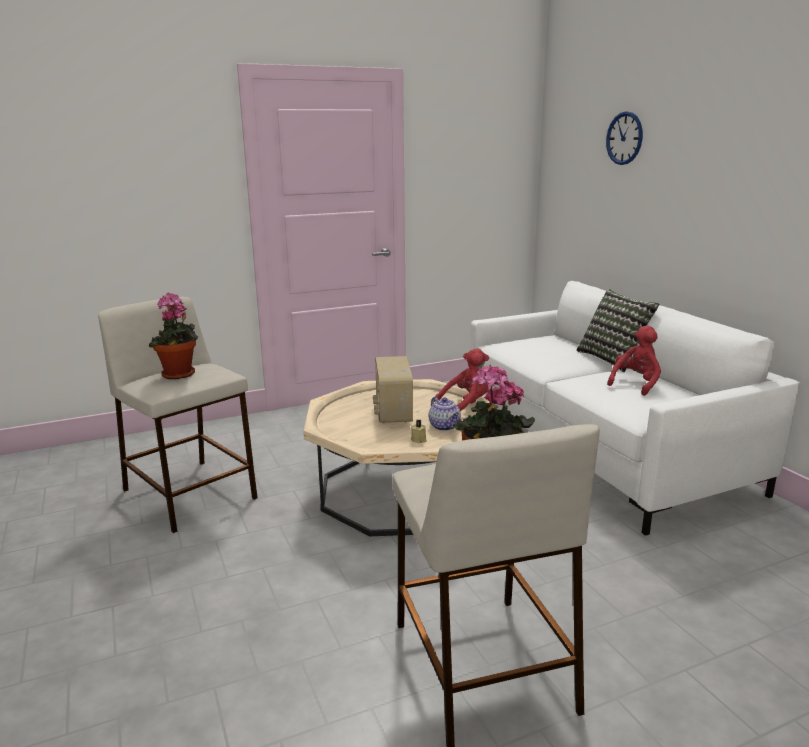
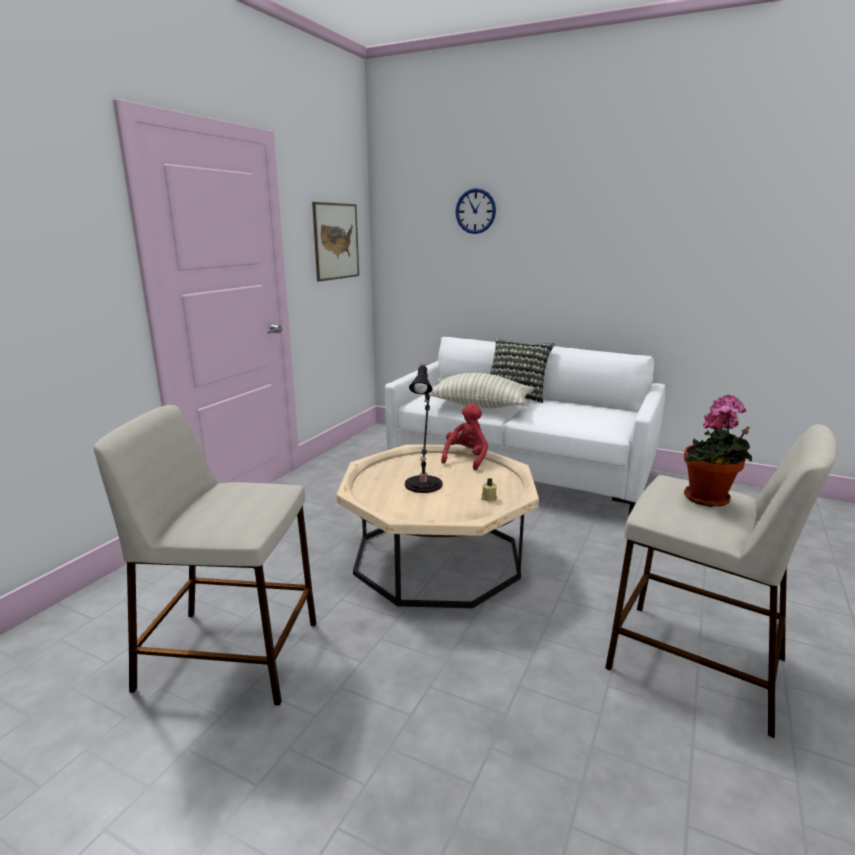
camera: 40 degrees left, 0 degrees up
potted plant [149,293,198,380] -> none
radio [373,356,413,424] -> black table lamp [405,363,442,493]
teapot [429,397,461,431] -> none
red plush toy [607,325,661,396] -> none
none -> picture [312,202,359,282]
none -> pillow [424,373,534,408]

